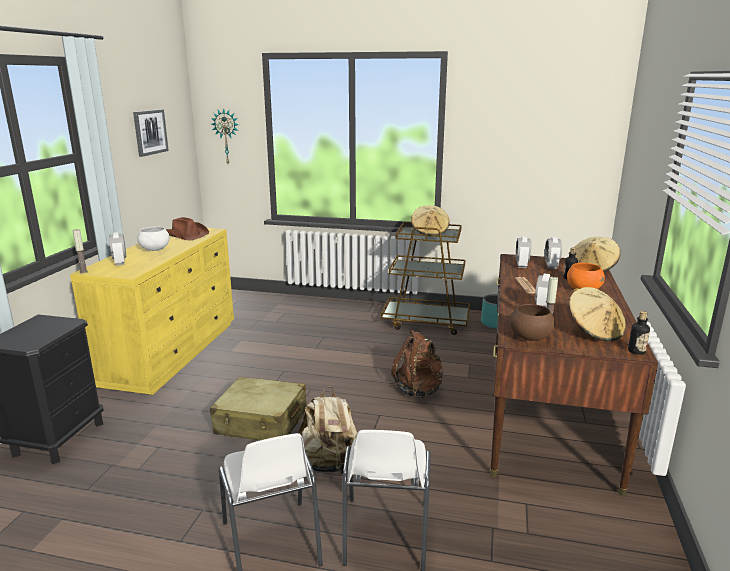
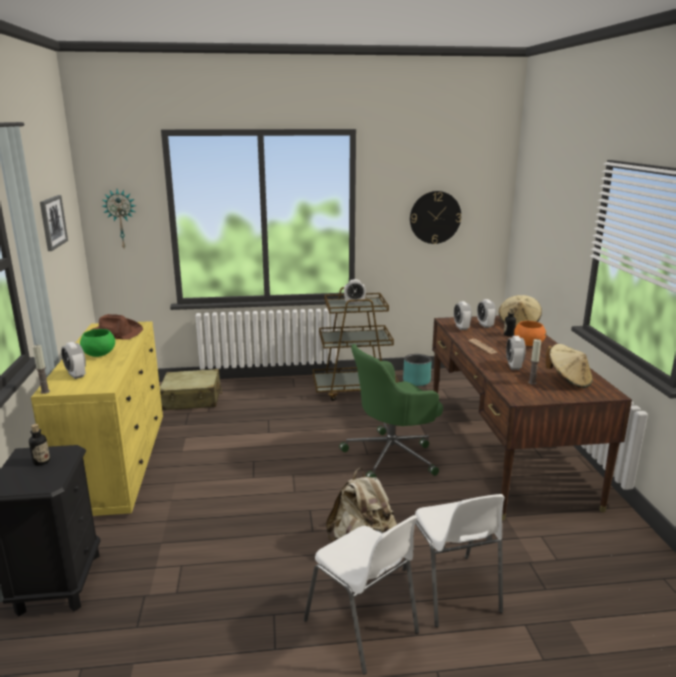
camera: 20 degrees left, 0 degrees up
white bowl [138,227,170,251] -> green bowl [80,329,115,357]
beige suitcase [210,377,307,440] -> beige suitcase moved to [160,369,222,411]
brown backpack [391,329,443,398] -> green office chair [339,344,443,477]
beige hat [411,205,450,235] -> alarm clock [344,279,366,304]
brown bowl [509,304,555,341] -> none
bottle [628,311,650,355] -> bottle moved to [29,424,50,466]
none -> wall clock [410,191,461,244]

